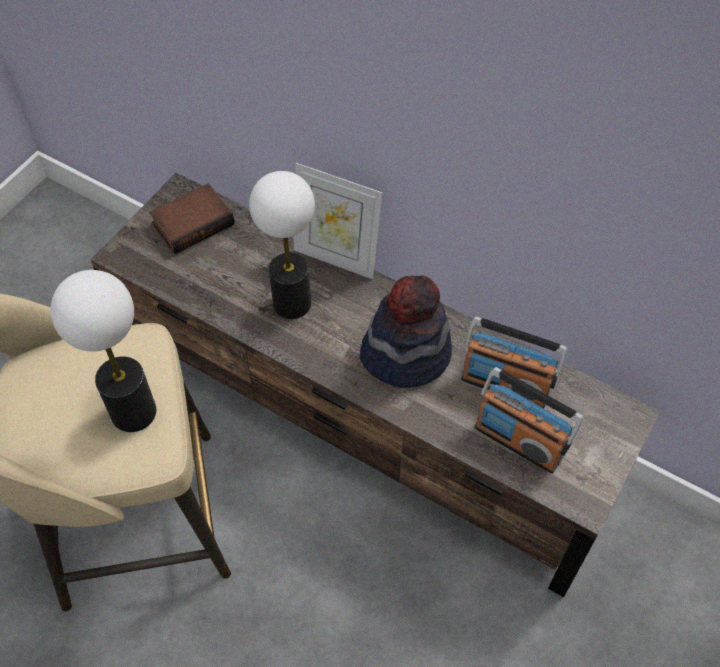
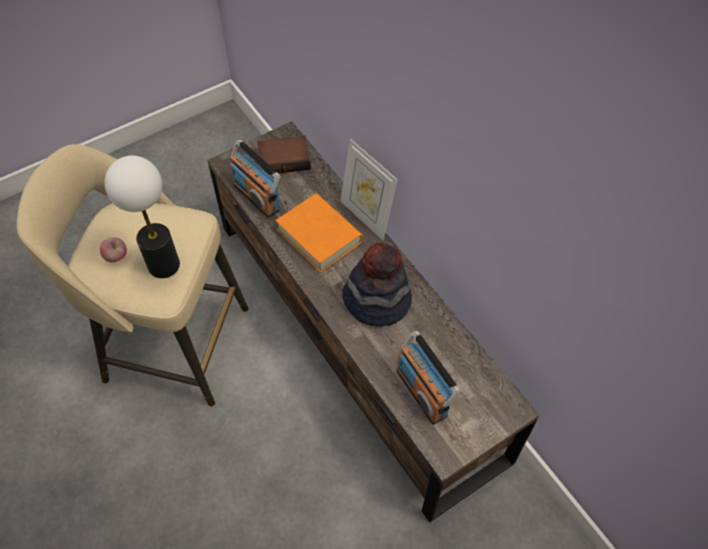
camera: 25 degrees right, 0 degrees up
table lamp [249,171,315,319] -> orange book [275,194,363,273]
radio [461,316,568,408] -> radio moved to [230,140,280,218]
none -> apple [100,237,127,263]

